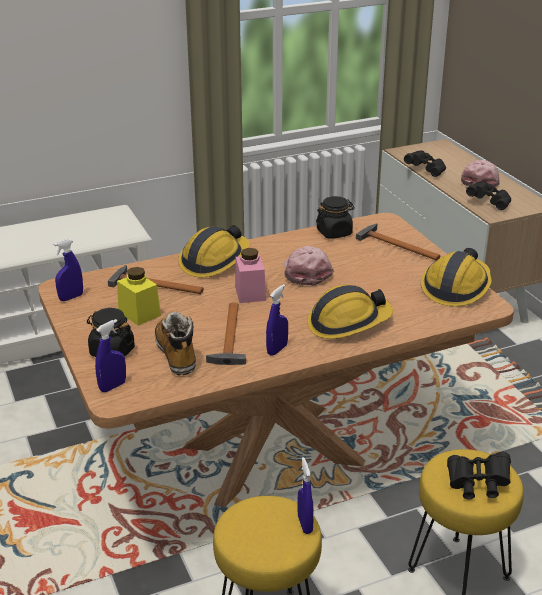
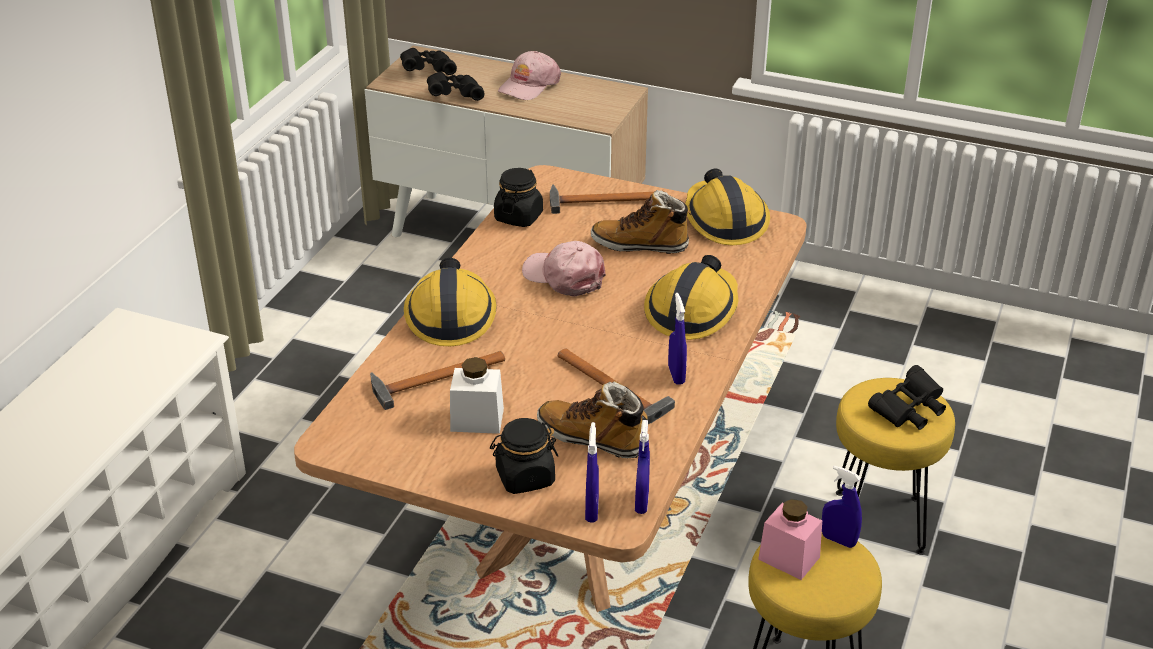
camera: 45 degrees left, 5 degrees up
blue spray bottle [53,239,83,301] -> blue spray bottle moved to [635,420,650,514]
yellow jar [117,267,161,326] -> white jar [450,357,504,434]
pink jar [235,248,266,303] -> pink jar moved to [758,499,822,580]
pink cap [461,160,500,187] -> pink cap turned 120 degrees counterclockwise [498,51,561,100]
black binoculars [466,181,511,210] -> black binoculars moved to [400,48,457,75]
none -> boot [591,190,692,254]

